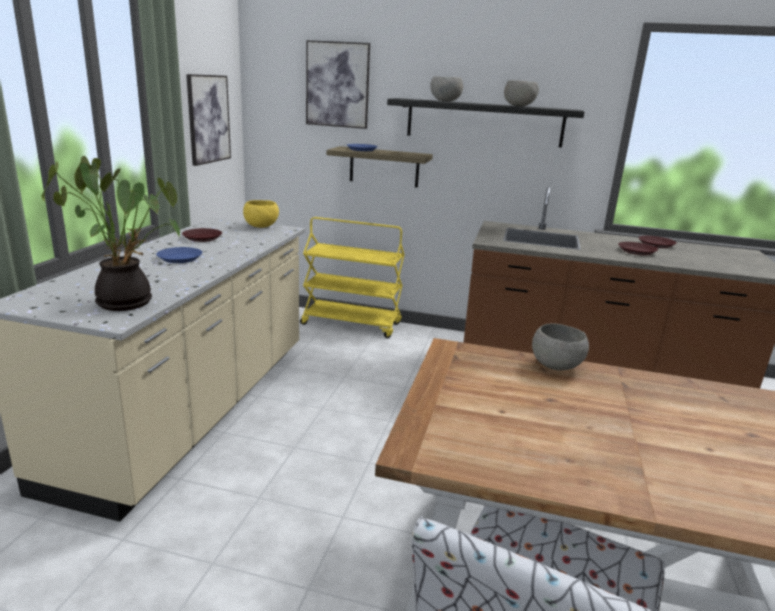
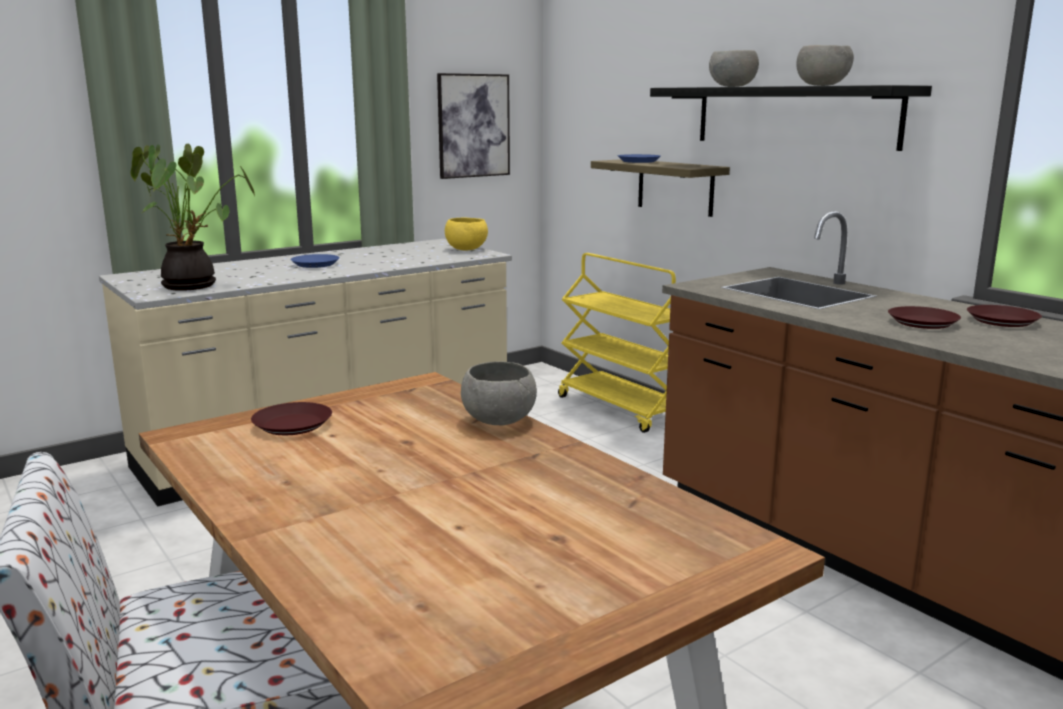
camera: 40 degrees right, 5 degrees down
brown plate [182,228,222,242] -> brown plate moved to [251,402,332,435]
picture [306,40,370,129] -> none

